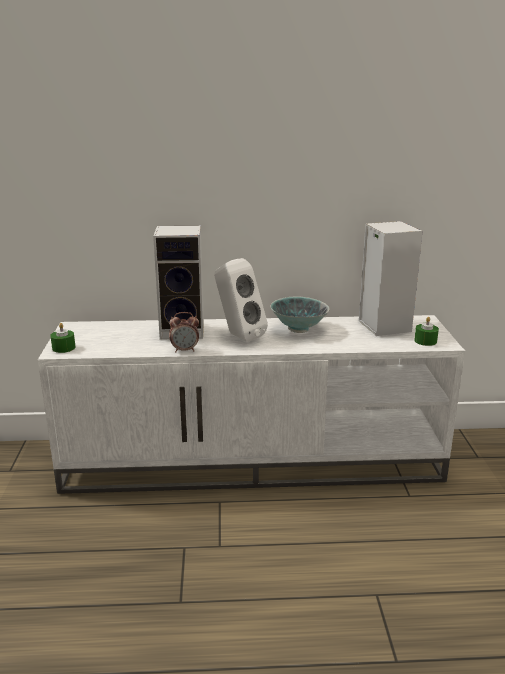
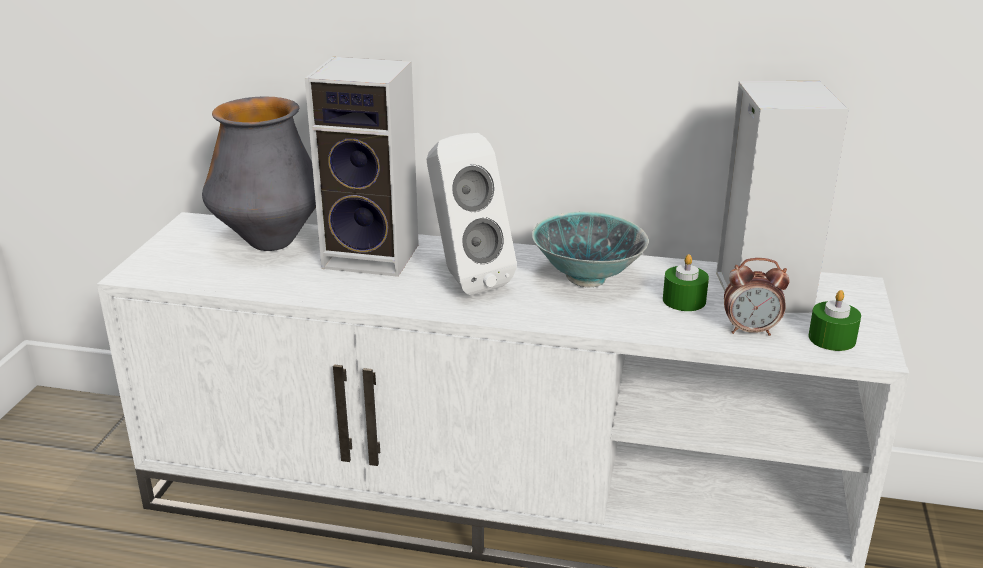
camera: 15 degrees right, 5 degrees up
green candle [50,323,76,353] -> green candle moved to [663,254,709,311]
alarm clock [169,312,199,352] -> alarm clock moved to [724,258,790,336]
none -> vase [202,97,316,251]

